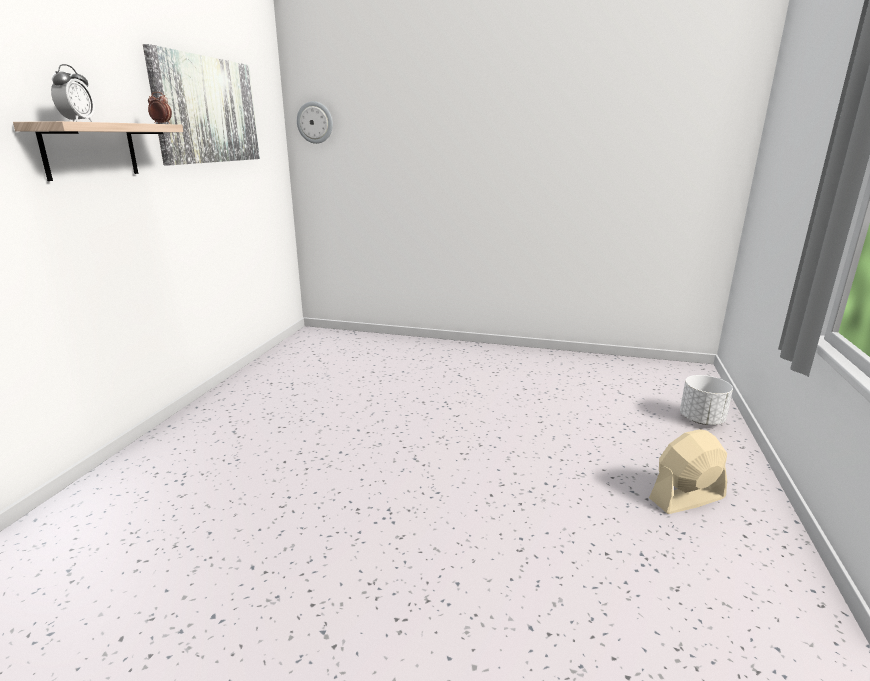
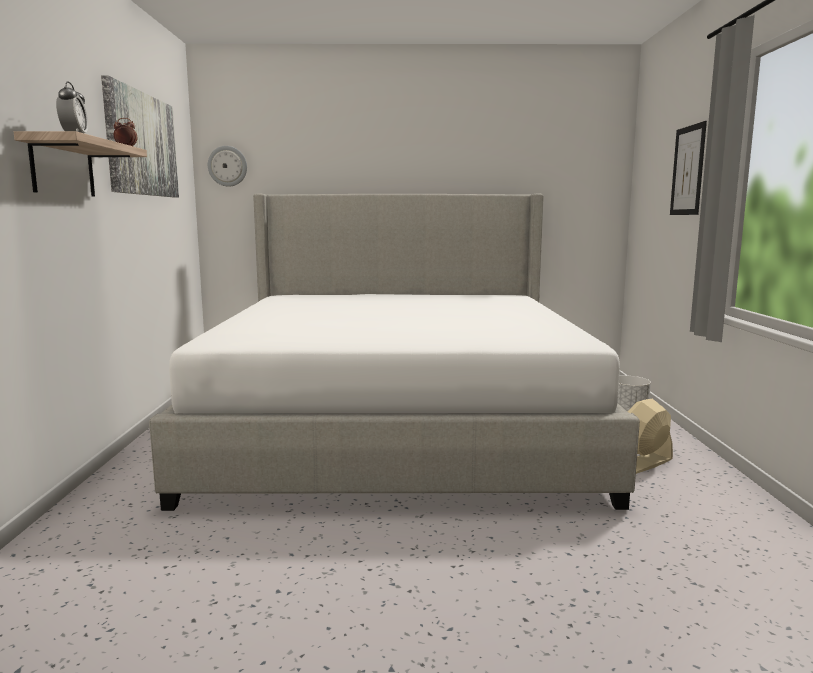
camera: 15 degrees left, 10 degrees down
none -> bed [149,193,640,511]
none -> picture [670,121,707,215]

